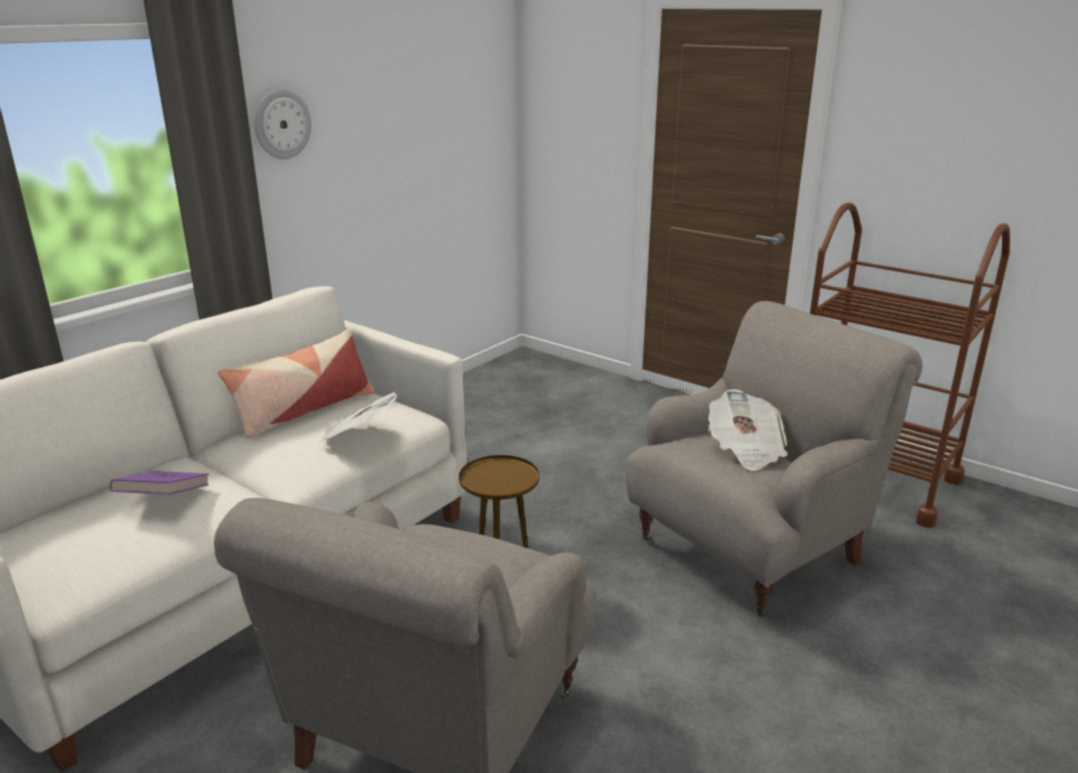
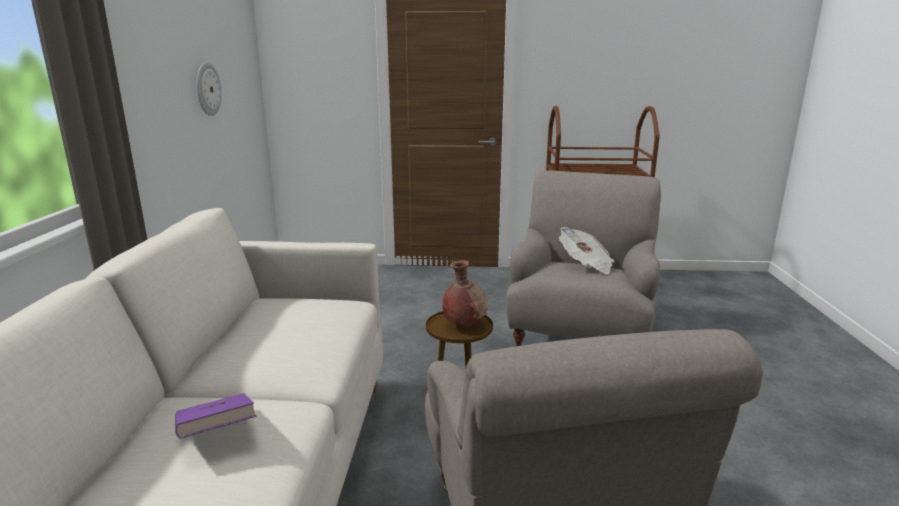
camera: 35 degrees left, 5 degrees down
pillow [218,329,375,439] -> none
wall clock [254,89,311,159] -> wall clock moved to [197,62,222,116]
newspaper [320,391,397,442] -> none
none -> brown vase [442,261,488,326]

